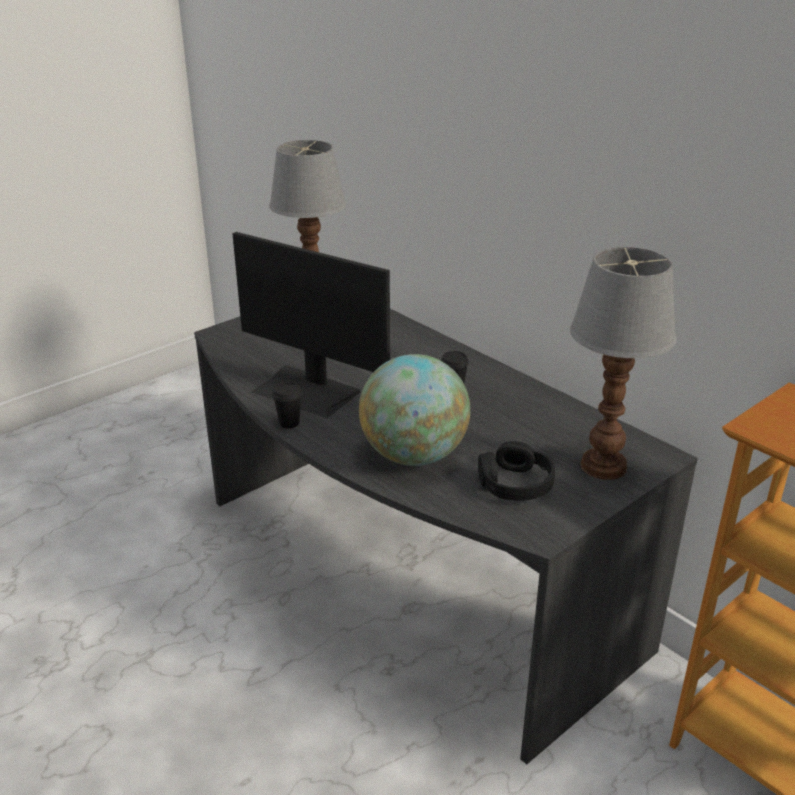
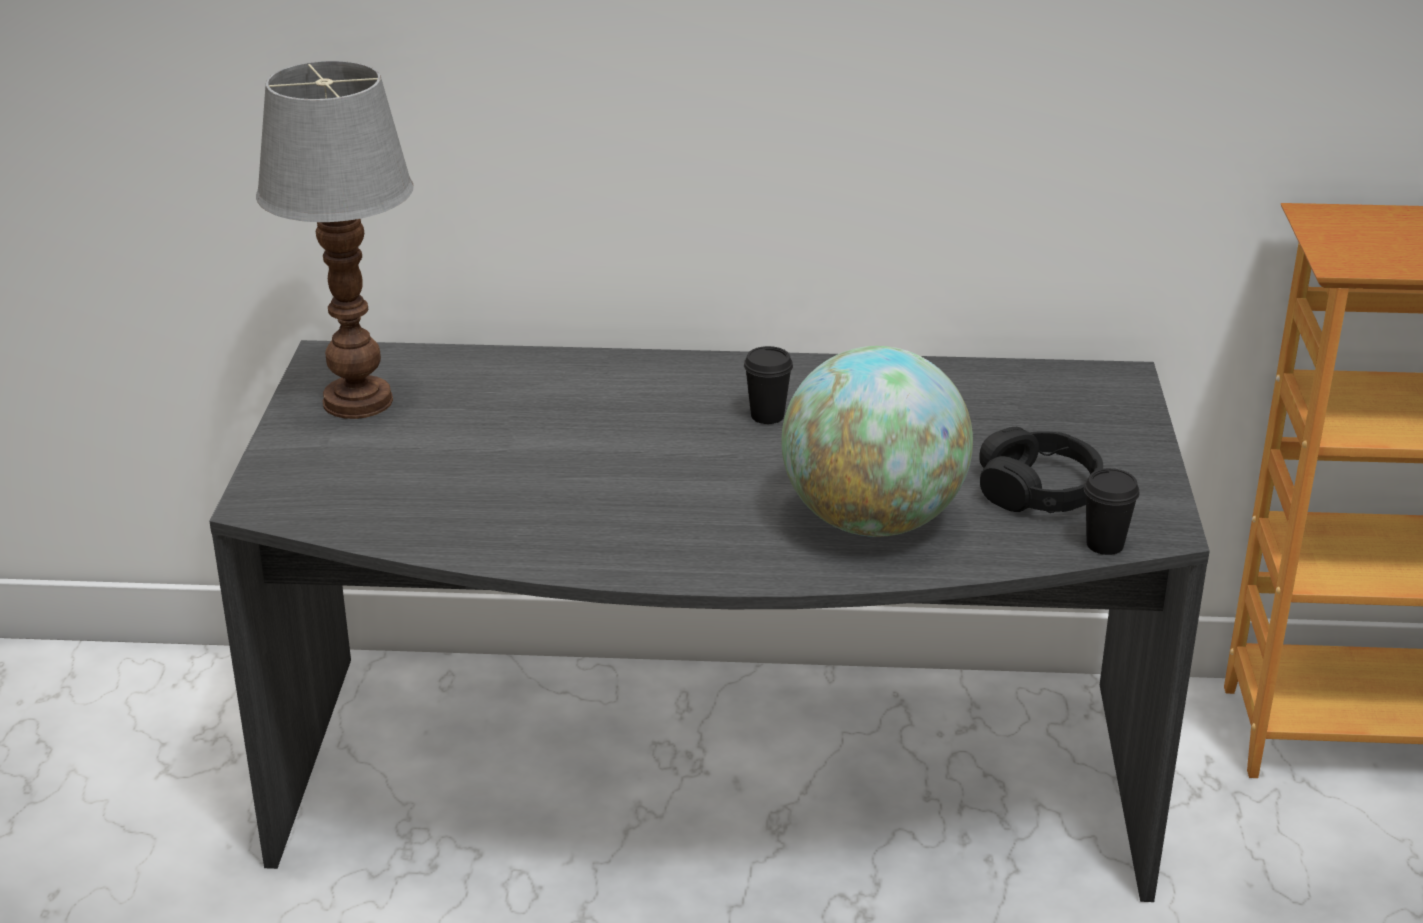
camera: 45 degrees left, 0 degrees up
monitor [232,232,390,418] -> none
black cup [272,382,302,429] -> black cup moved to [1084,468,1140,555]
table lamp [570,247,676,480] -> none

